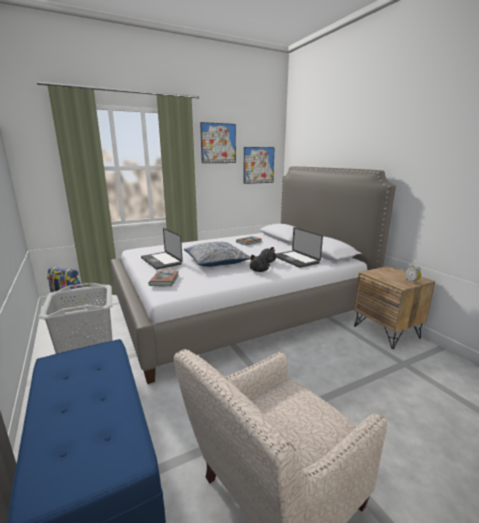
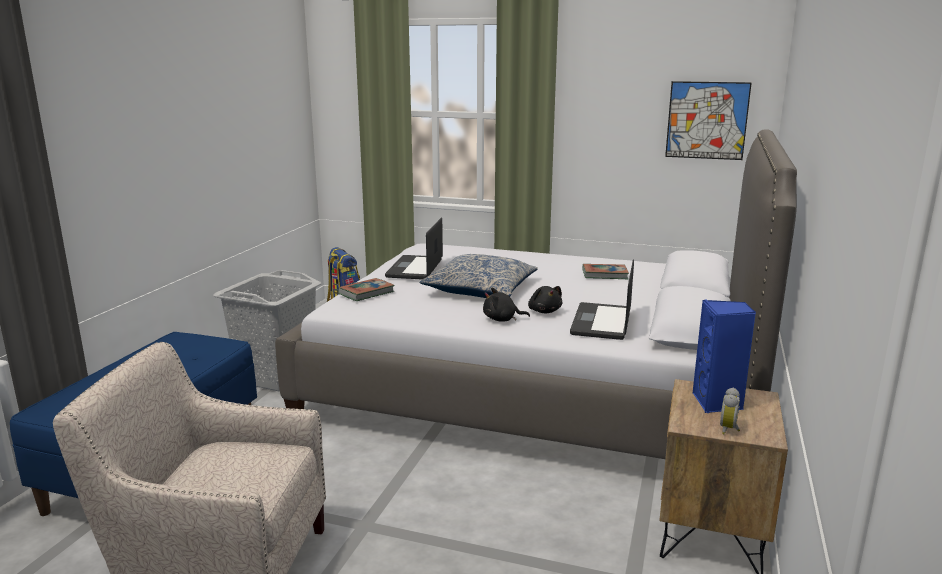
camera: 45 degrees right, 0 degrees up
picture [200,122,236,163] -> none
none -> blue speaker [692,300,756,413]

